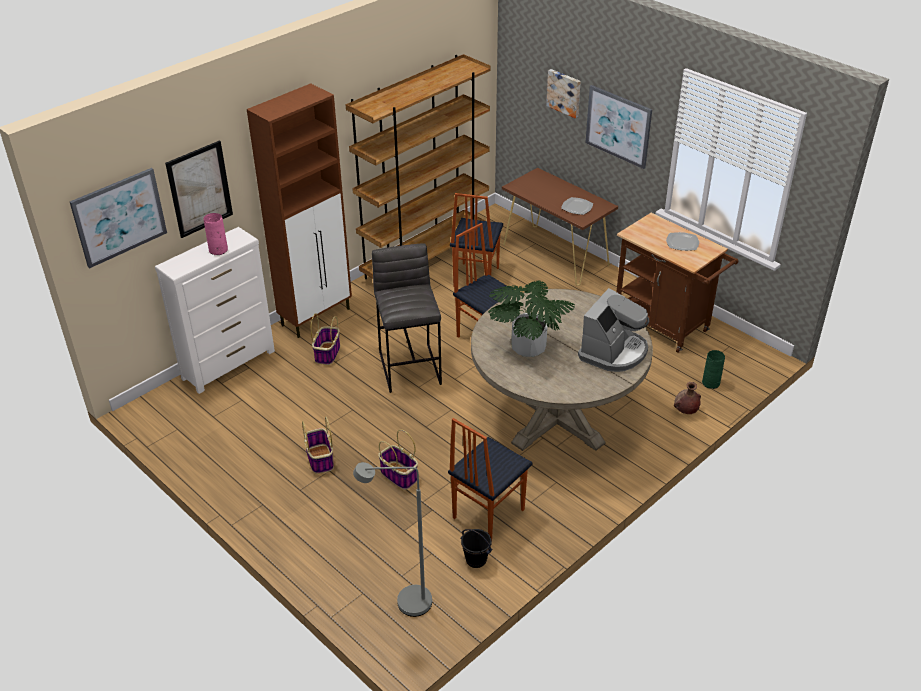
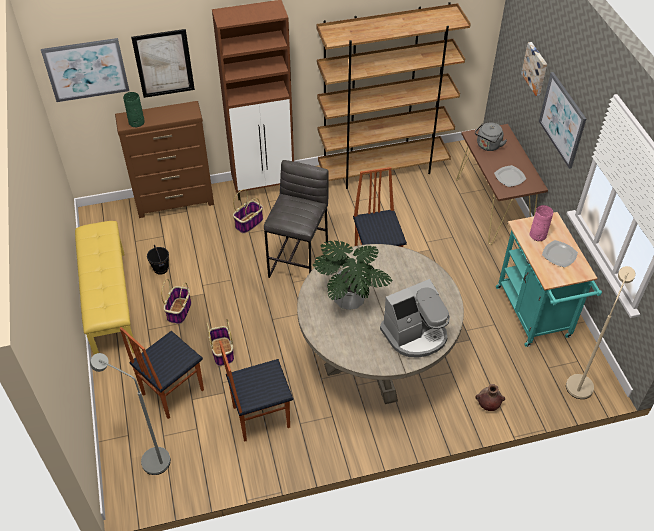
camera: 30 degrees right, 10 degrees up
white dresser [155,227,275,394] -> brown dresser [115,101,214,218]
pink vase [203,213,228,255] -> pink vase moved to [529,205,553,241]
chair [450,193,503,287] -> chair moved to [120,327,204,419]
black bucket [460,529,492,568] -> black bucket moved to [147,245,169,275]
brown cart [616,213,738,353] -> turquoise cart [496,212,602,347]
green vase [702,350,725,389] -> green vase moved to [123,92,145,127]
none -> yellow bench [75,221,134,354]
none -> grey kettle [475,122,507,151]
none -> beige floor lamp [566,266,636,399]

